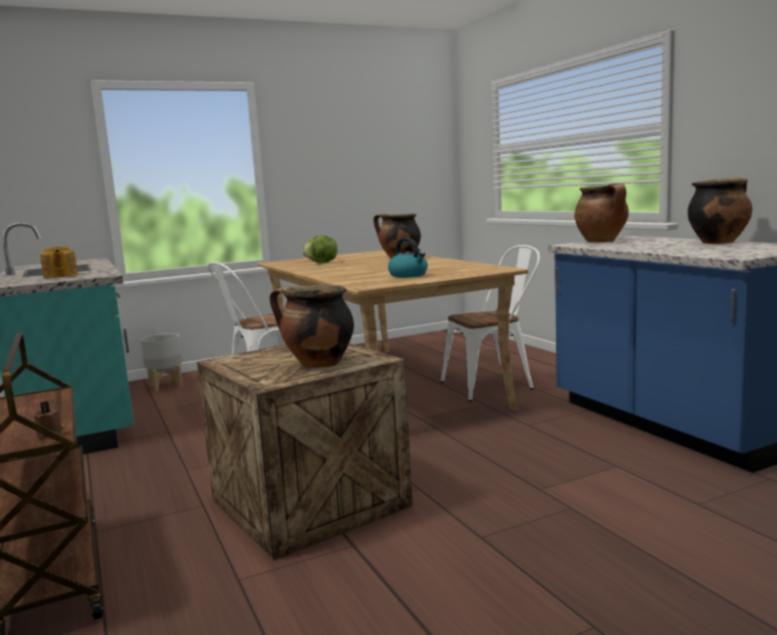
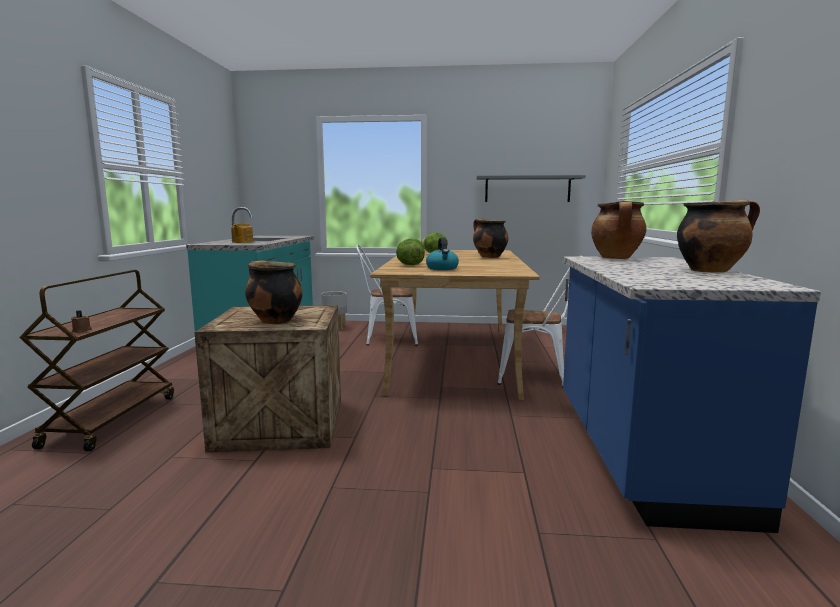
camera: 30 degrees right, 0 degrees up
none -> lettuce [396,238,425,265]
none -> grey shelf [476,175,586,202]

